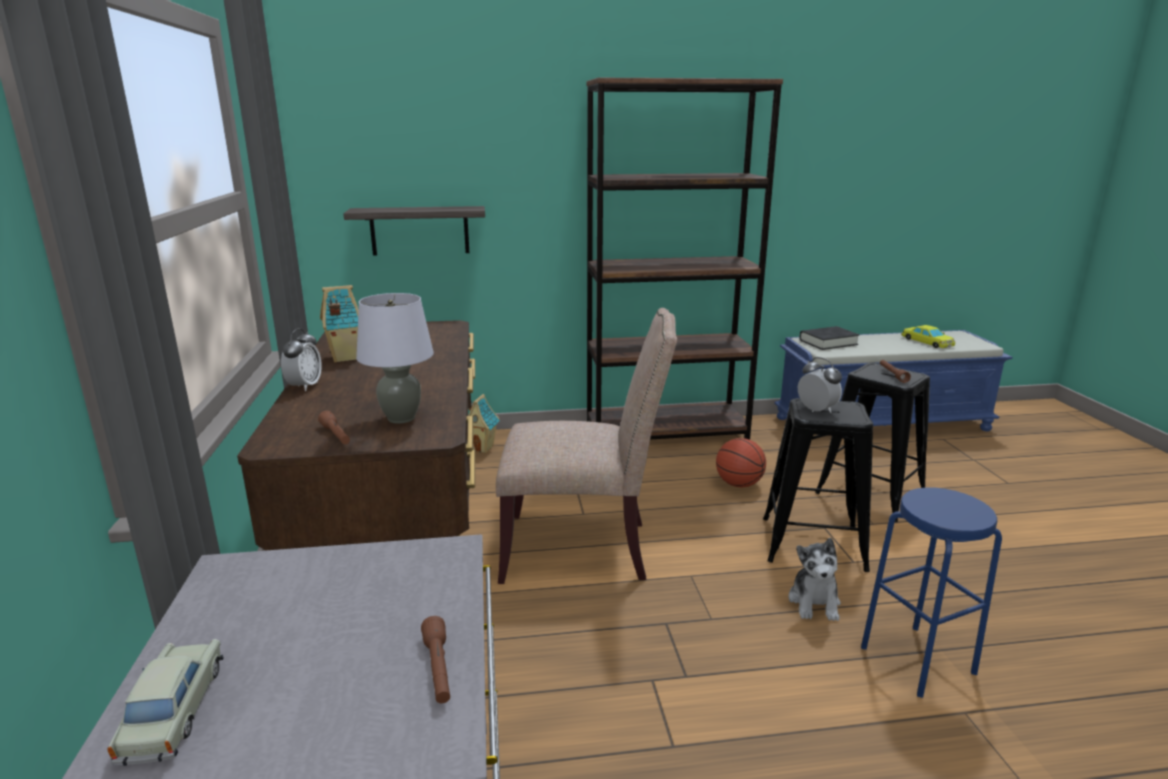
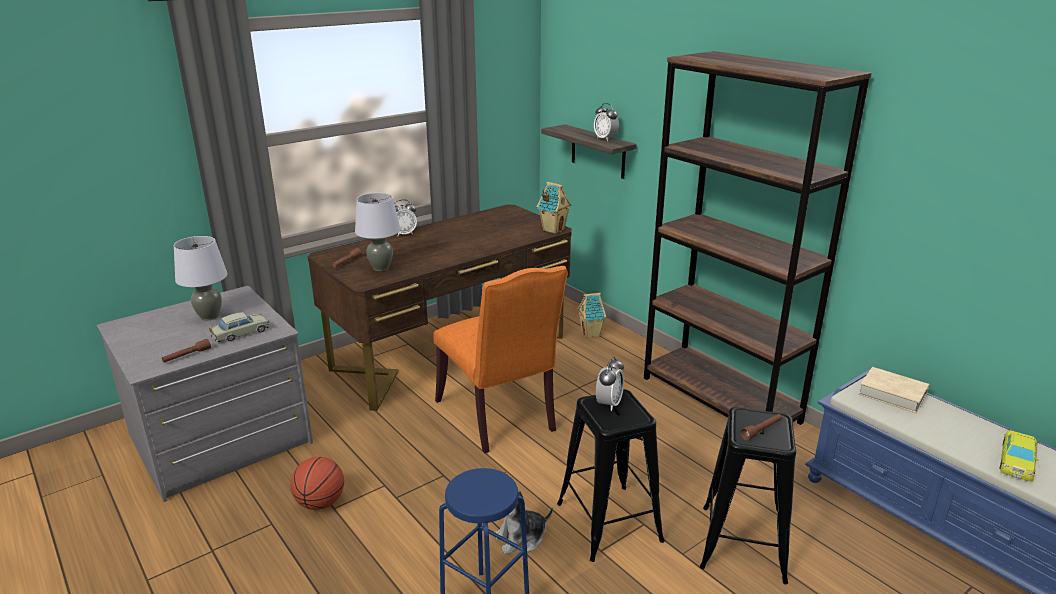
camera: 60 degrees right, 5 degrees up
beige toy car [107,639,224,766] -> beige toy car moved to [209,312,269,342]
toy house [320,285,359,362] -> toy house moved to [537,182,571,234]
beige chair [496,308,677,584] -> orange chair [433,266,568,453]
basketball [716,438,766,487] -> basketball moved to [291,457,344,510]
black book [799,326,860,350] -> beige book [858,367,929,413]
none -> grey table lamp [174,236,227,320]
none -> alarm clock [594,103,619,141]

